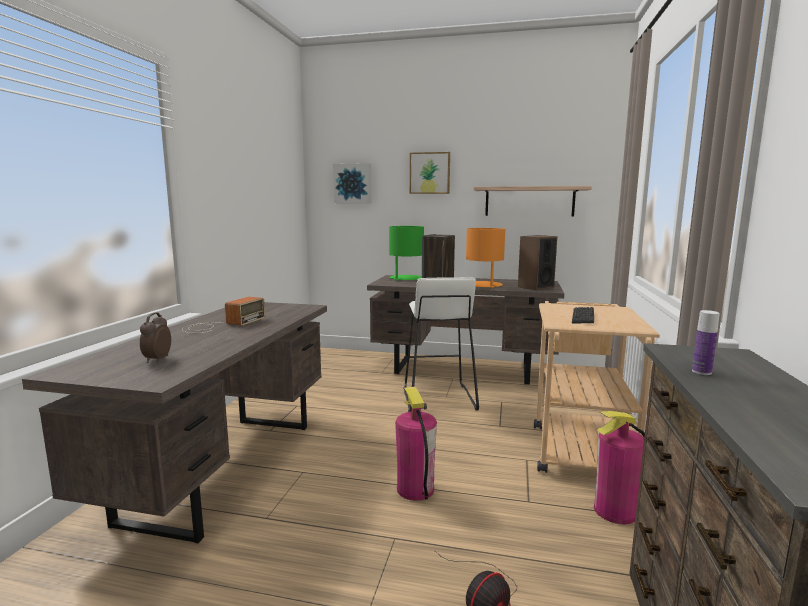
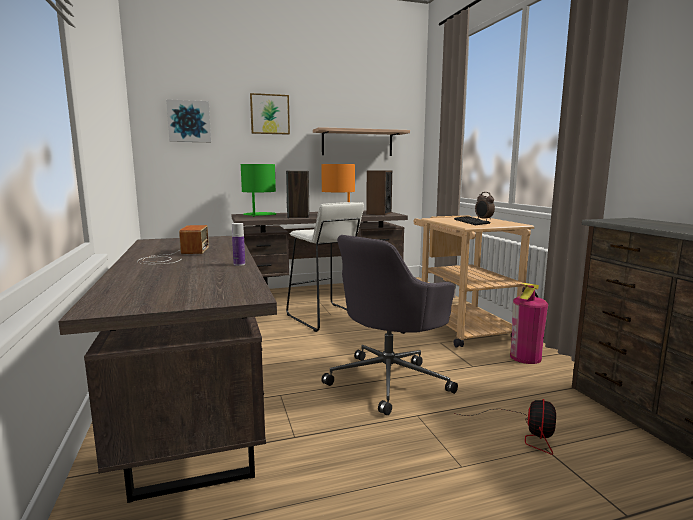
camera: 30 degrees left, 0 degrees up
alarm clock [140,312,171,363] -> alarm clock moved to [475,192,495,220]
fire extinguisher [395,387,437,501] -> grey office chair [321,235,458,415]
bottle [692,310,720,375] -> bottle moved to [232,223,245,266]

